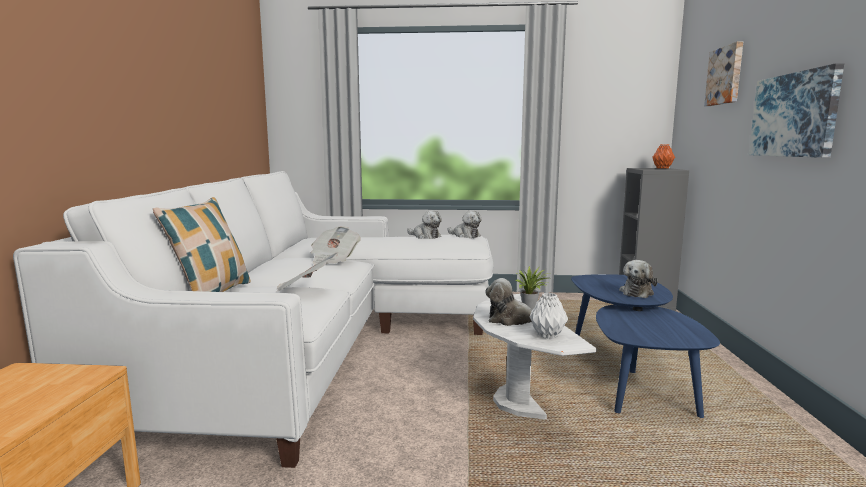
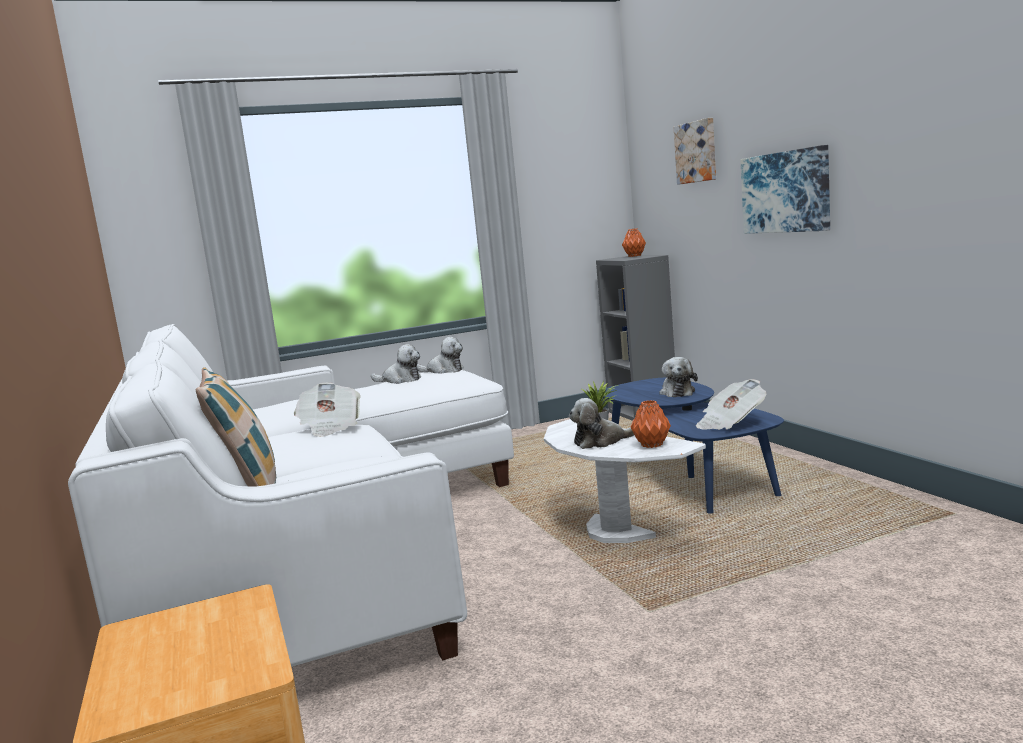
camera: 25 degrees left, 0 degrees up
newspaper [277,252,338,291] -> newspaper moved to [696,379,766,430]
white vase [529,293,568,339] -> orange vase [630,400,671,448]

